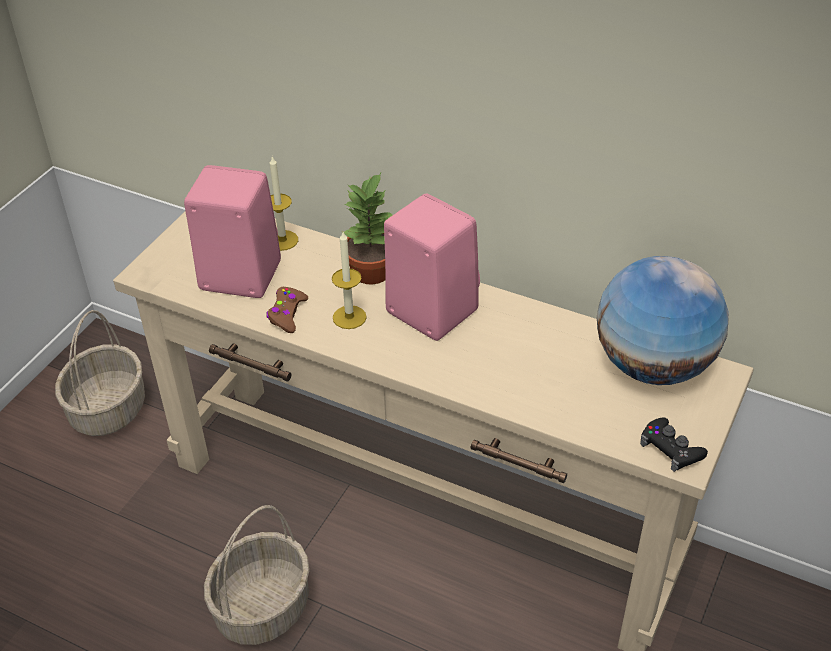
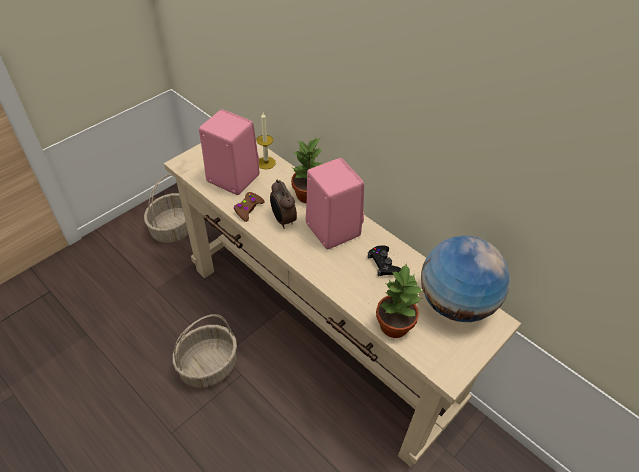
camera: 15 degrees right, 5 degrees up
candle [332,232,367,329] -> alarm clock [270,180,297,229]
black game controller [640,417,708,472] -> black game controller moved to [367,246,401,276]
none -> potted plant [376,263,422,338]

